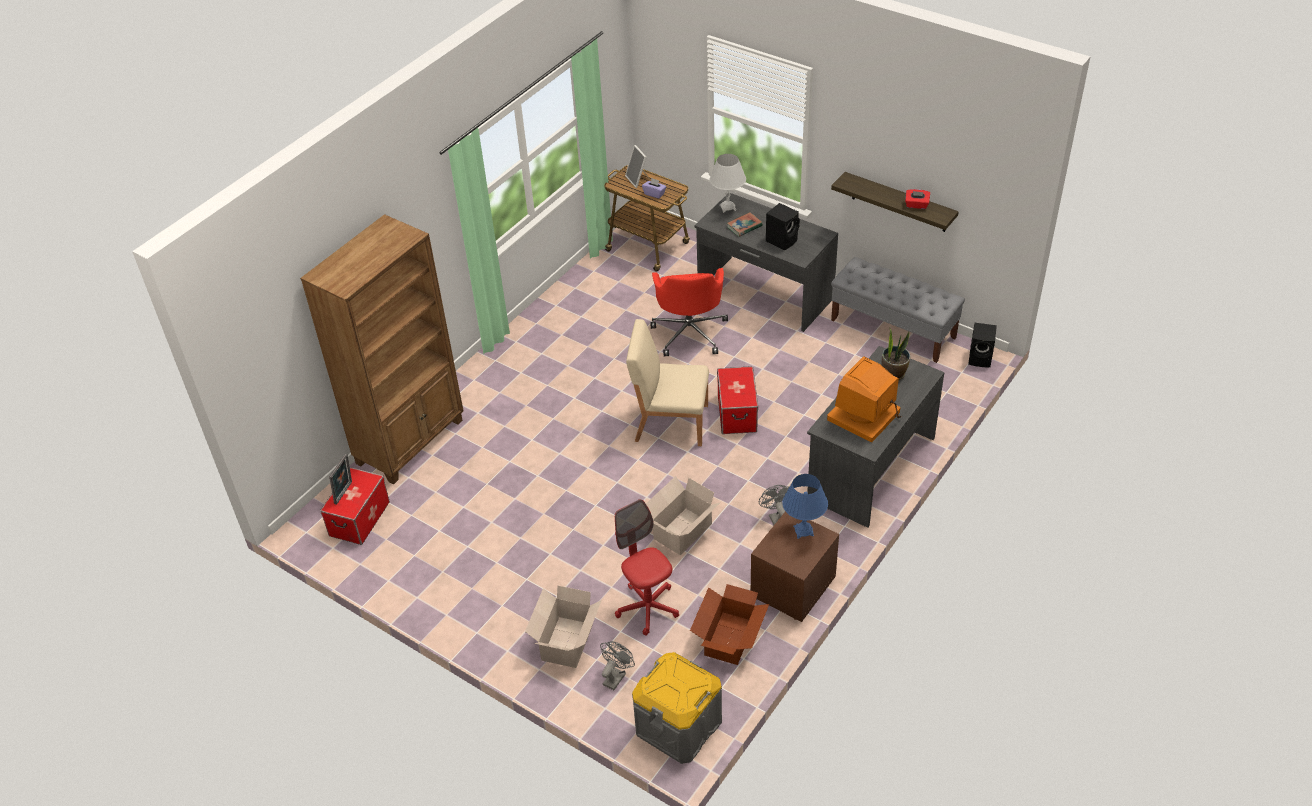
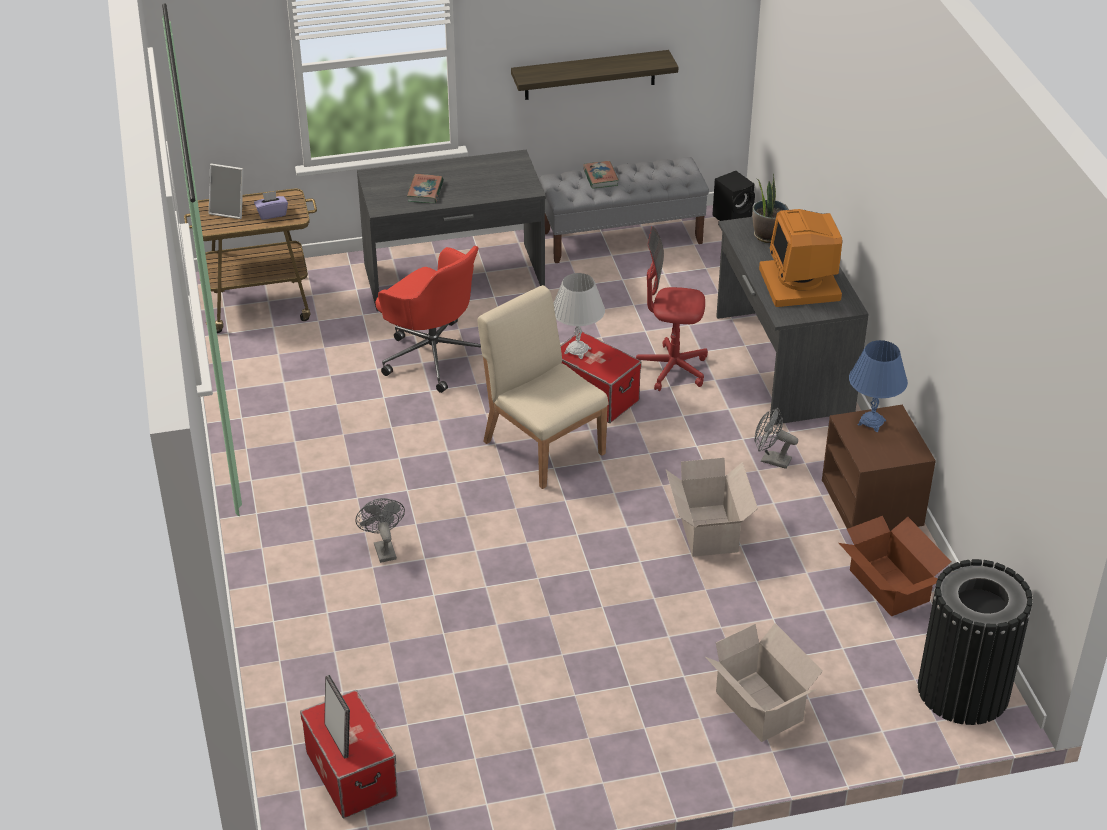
camera: 50 degrees left, 5 degrees down
brown bookcase [300,214,464,484] -> none
grey fan [600,641,635,690] -> grey fan moved to [355,498,405,563]
red office chair [615,499,679,635] -> red office chair moved to [636,226,708,391]
beige chair [626,319,709,446] -> beige chair turned 90 degrees clockwise [478,285,608,489]
grey storage box [632,652,722,764] -> black trash can [918,559,1033,725]
white table lamp [710,154,746,213] -> white table lamp moved to [554,273,605,359]
black speaker [766,203,800,250] -> none
red tissue box [905,189,930,209] -> none
none -> book [583,161,619,189]

